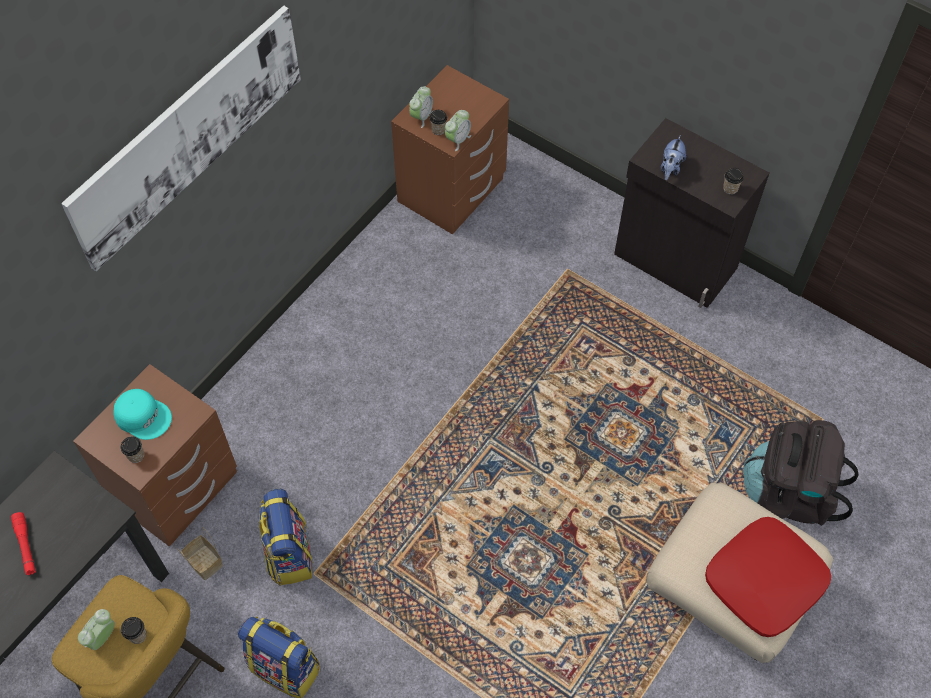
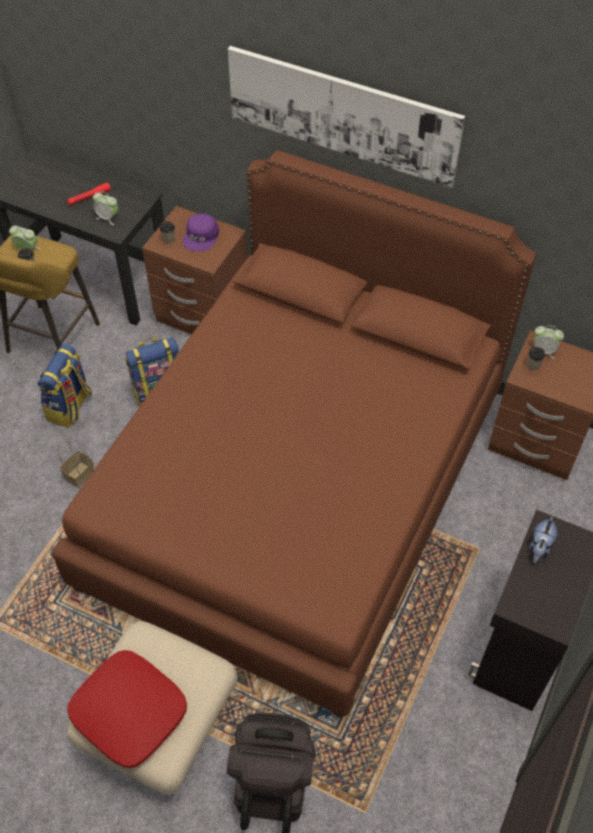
camera: 80 degrees right, 5 degrees down
turquoise cap [113,389,172,440] -> purple cap [183,213,219,252]
basket [177,527,223,580] -> basket moved to [57,439,94,488]
alarm clock [445,110,471,151] -> alarm clock moved to [93,191,118,225]
plush toy [661,135,686,180] -> plush toy turned 75 degrees counterclockwise [529,515,557,563]
cup [723,168,744,195] -> none
none -> brown bed [52,150,536,718]

